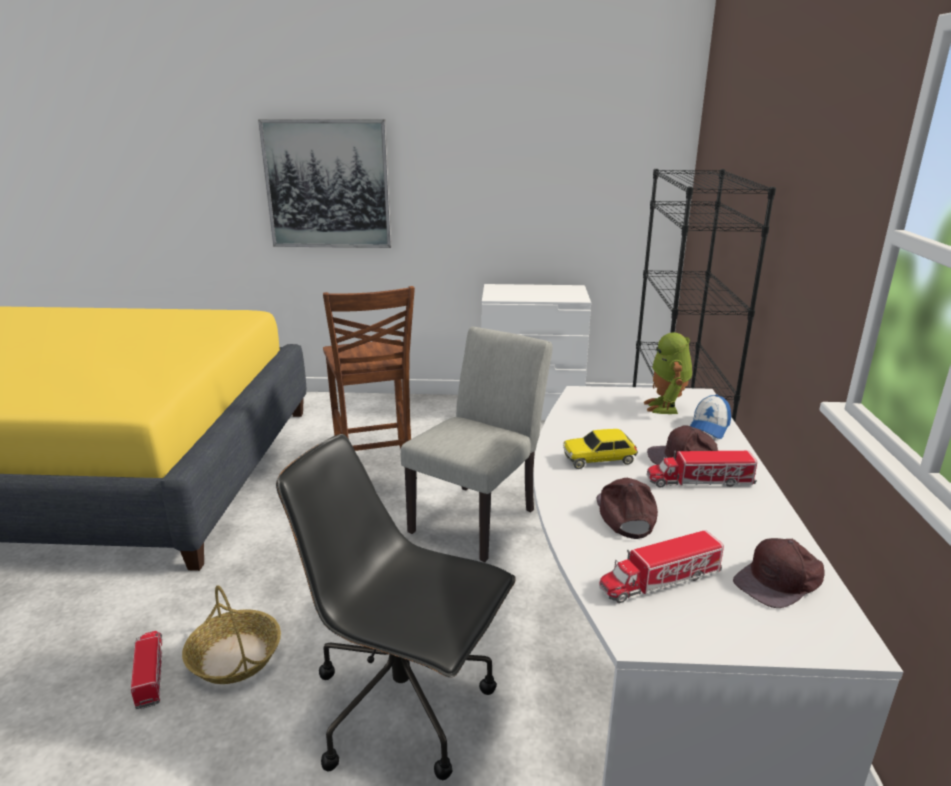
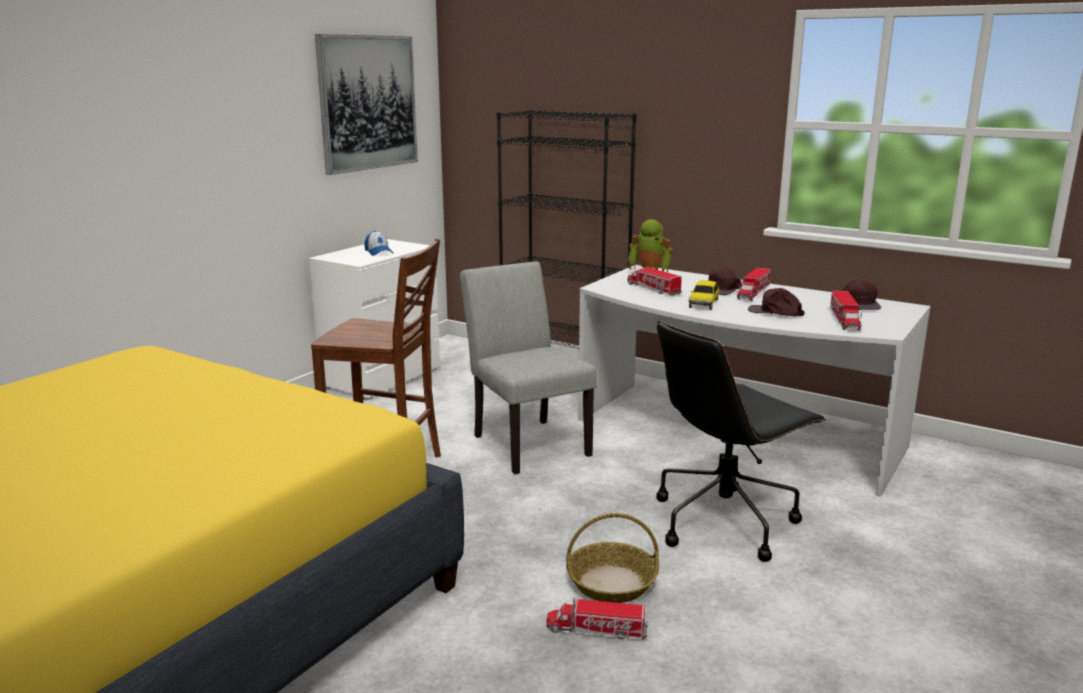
camera: 60 degrees left, 5 degrees down
picture [258,119,392,248] -> picture moved to [315,34,418,175]
cap [690,394,731,439] -> cap moved to [364,231,393,256]
none -> toy truck [627,267,682,296]

